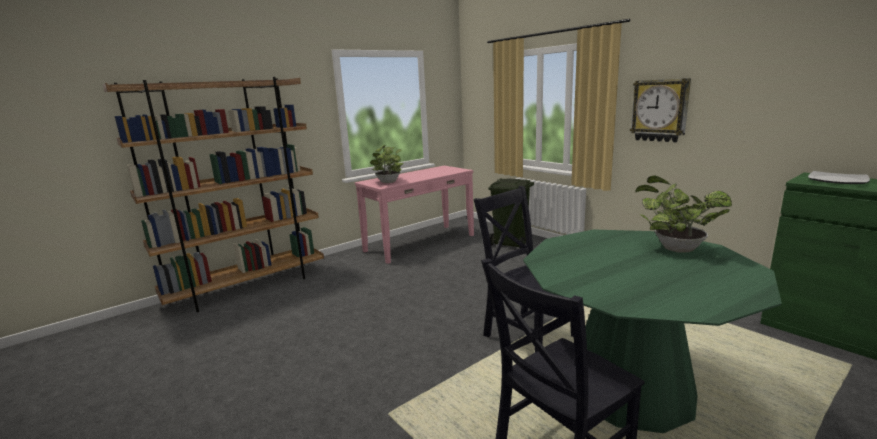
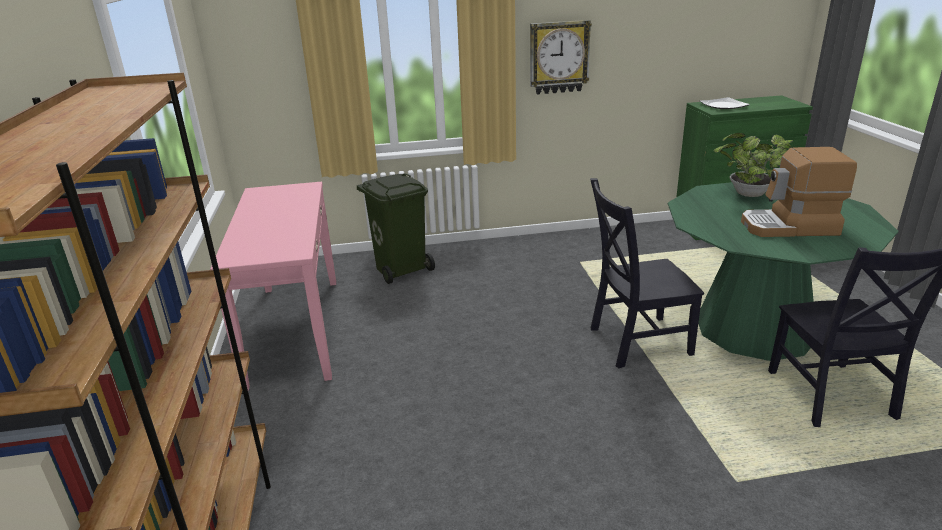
camera: 60 degrees left, 10 degrees up
potted plant [370,145,404,183] -> none
none -> coffee machine [741,147,857,237]

